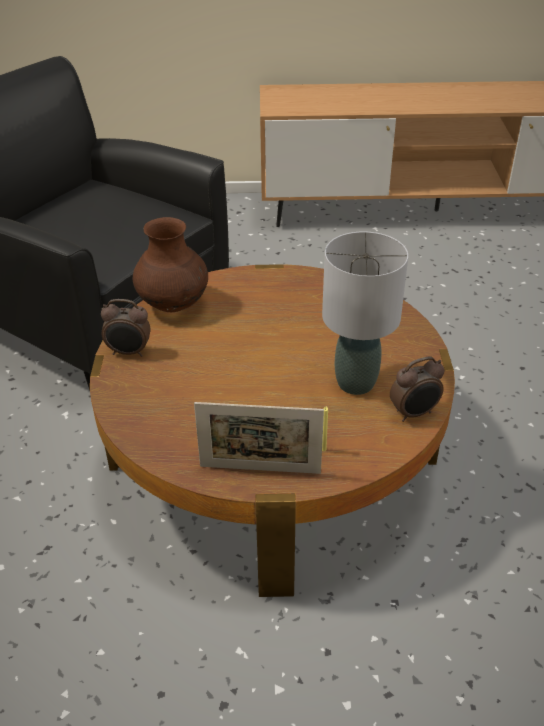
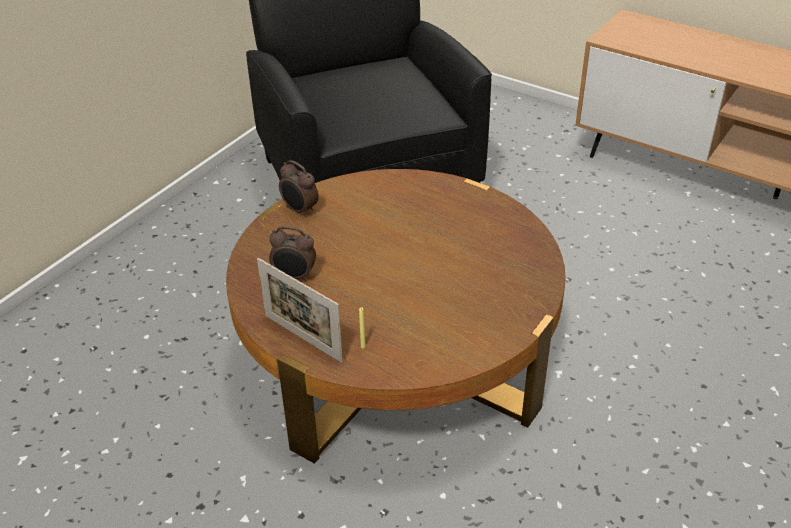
camera: 35 degrees right, 0 degrees up
brown vase [133,217,208,313] -> none
grey table lamp [322,232,408,395] -> none
alarm clock [390,356,444,422] -> alarm clock moved to [269,226,316,282]

